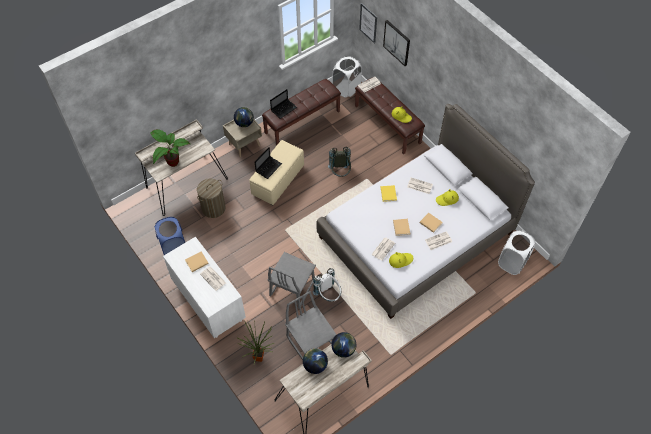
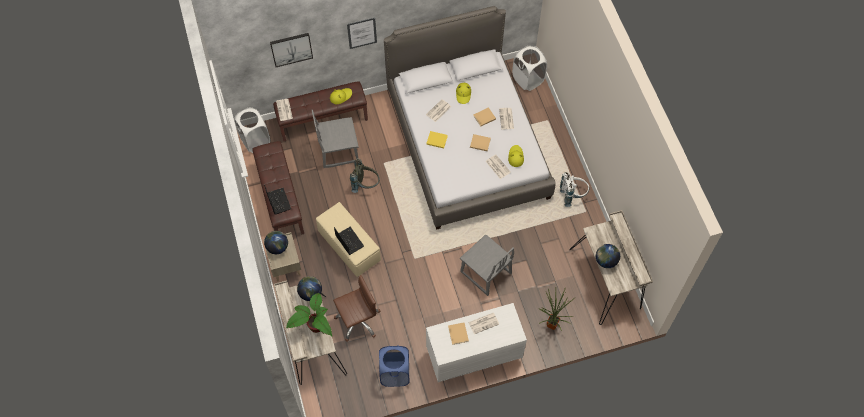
camera: 70 degrees left, 5 degrees up
laundry basket [197,178,226,218] -> brown office chair [333,275,380,342]
grey chair [285,291,336,360] -> grey chair moved to [312,110,359,168]
white backpack [313,268,342,302] -> white backpack moved to [560,172,589,207]
globe [331,332,356,358] -> globe moved to [297,276,322,301]
picture [359,3,377,44] -> picture moved to [347,17,377,49]

